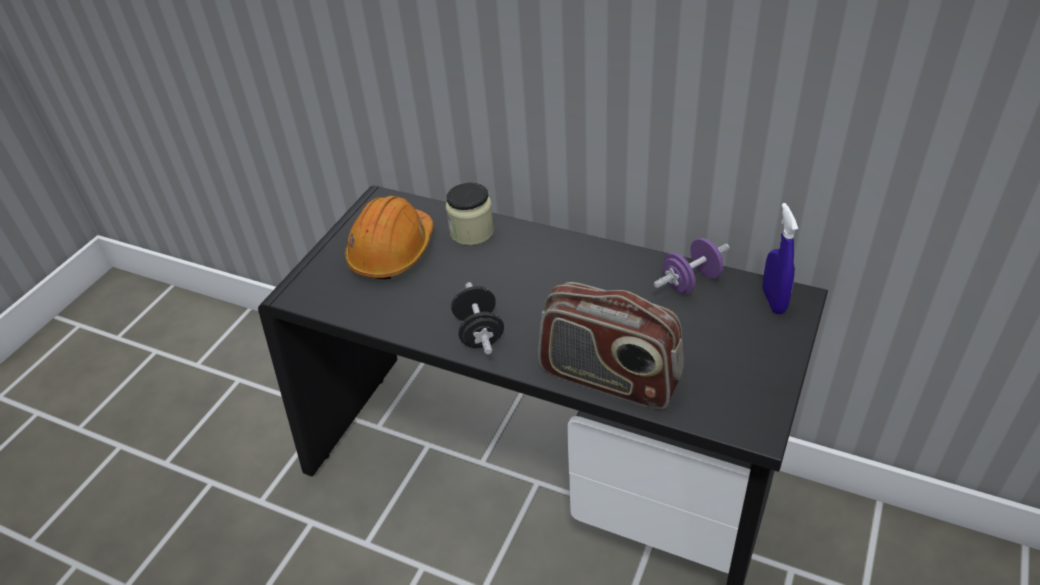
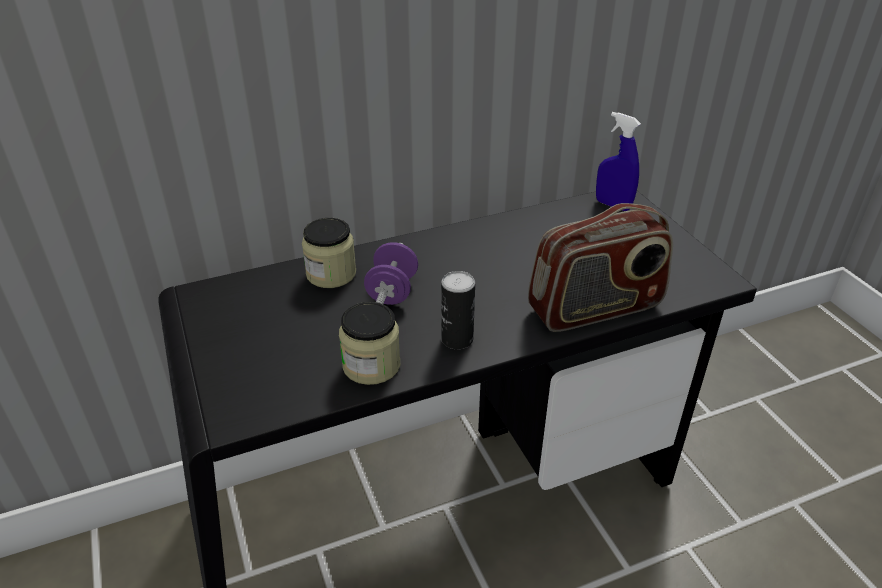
camera: 50 degrees left, 5 degrees down
orange hard hat [345,196,434,279] -> none
black dumbbell [451,282,504,354] -> can [441,271,475,349]
purple dumbbell [654,238,730,294] -> purple dumbbell moved to [364,242,418,305]
none -> jar [339,302,400,385]

